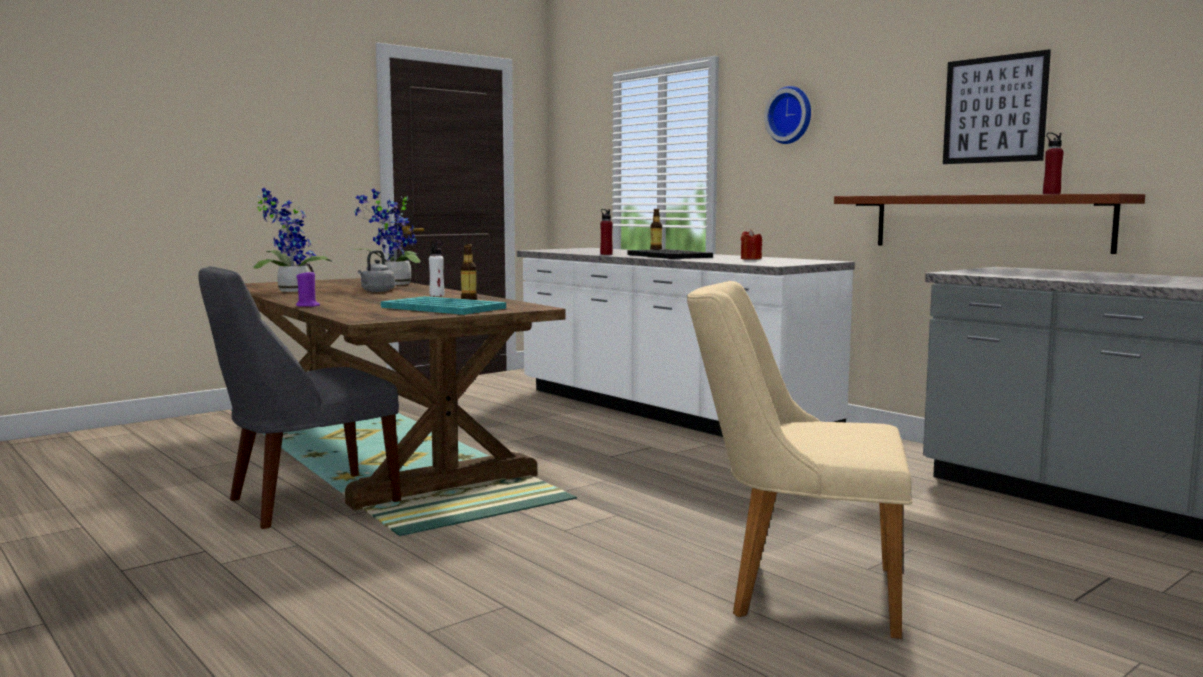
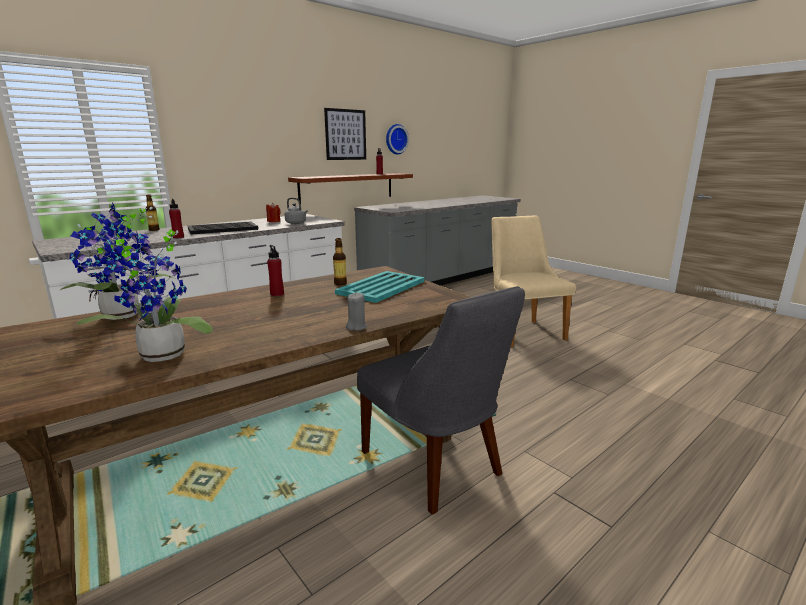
camera: 90 degrees left, 10 degrees up
purple candle [296,272,320,307] -> grey candle [346,292,367,331]
grey kettle [358,250,395,292] -> grey kettle moved to [285,198,308,224]
white bottle [429,242,444,296] -> red bottle [267,245,284,296]
beige chair [687,281,912,639] -> beige chair turned 150 degrees clockwise [491,215,576,347]
wall clock [764,86,811,144] -> wall clock moved to [386,124,409,154]

